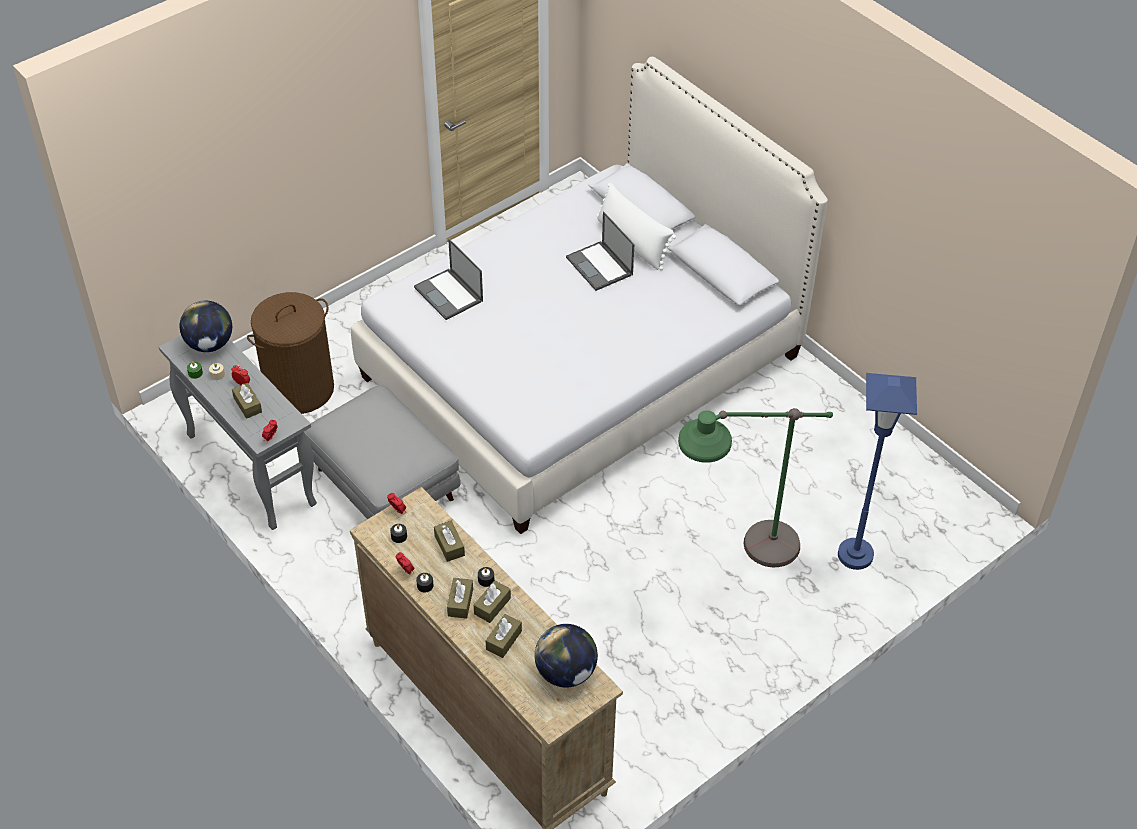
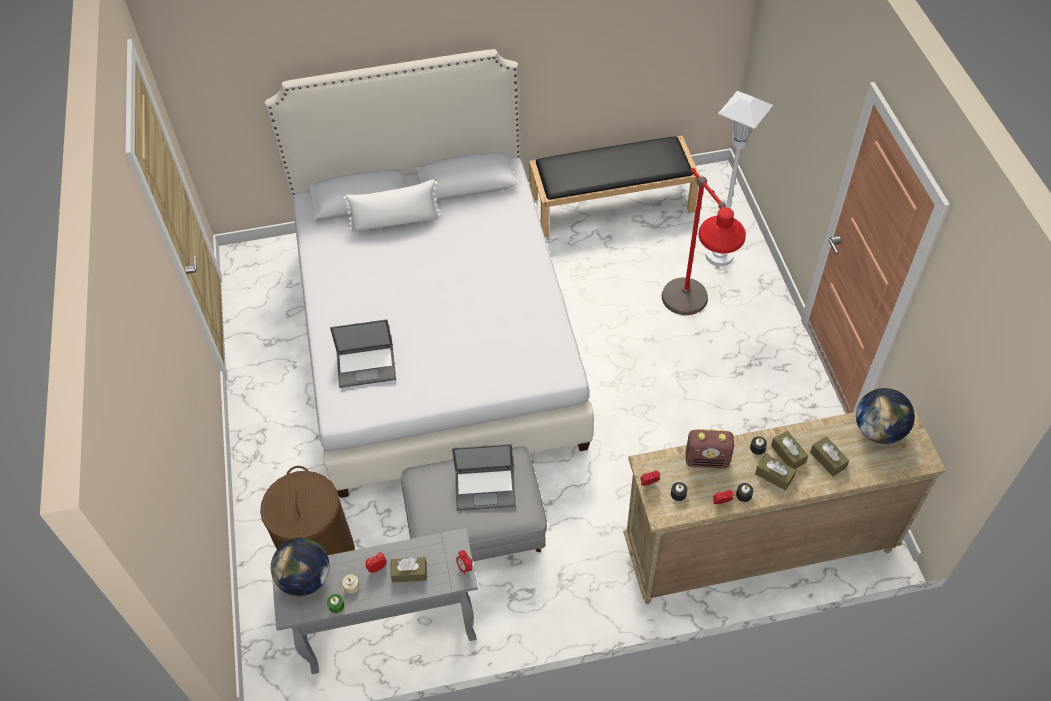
camera: 60 degrees left, 5 degrees up
brown tissue box [434,521,465,562] -> radio [686,429,734,468]
laptop [566,211,634,291] -> laptop moved to [452,444,516,511]
green floor lamp [678,408,833,567] -> red floor lamp [662,168,746,315]
blue floor lamp [838,373,917,570] -> white floor lamp [706,91,773,266]
none -> black bench [529,136,700,238]

